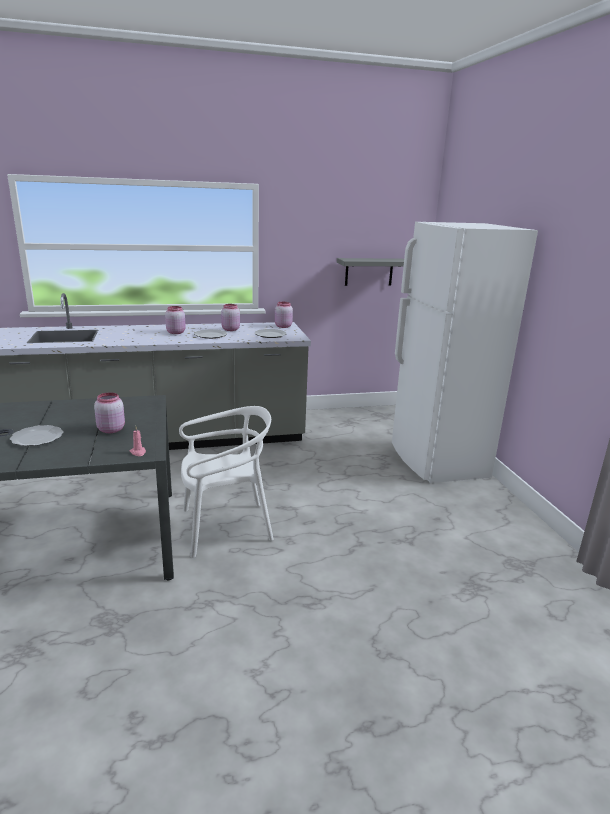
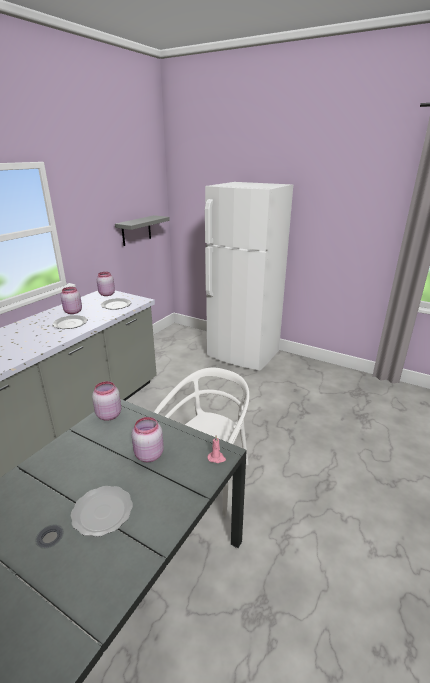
camera: 45 degrees left, 5 degrees up
pink jar [165,306,186,334] -> pink jar moved to [92,381,121,421]

